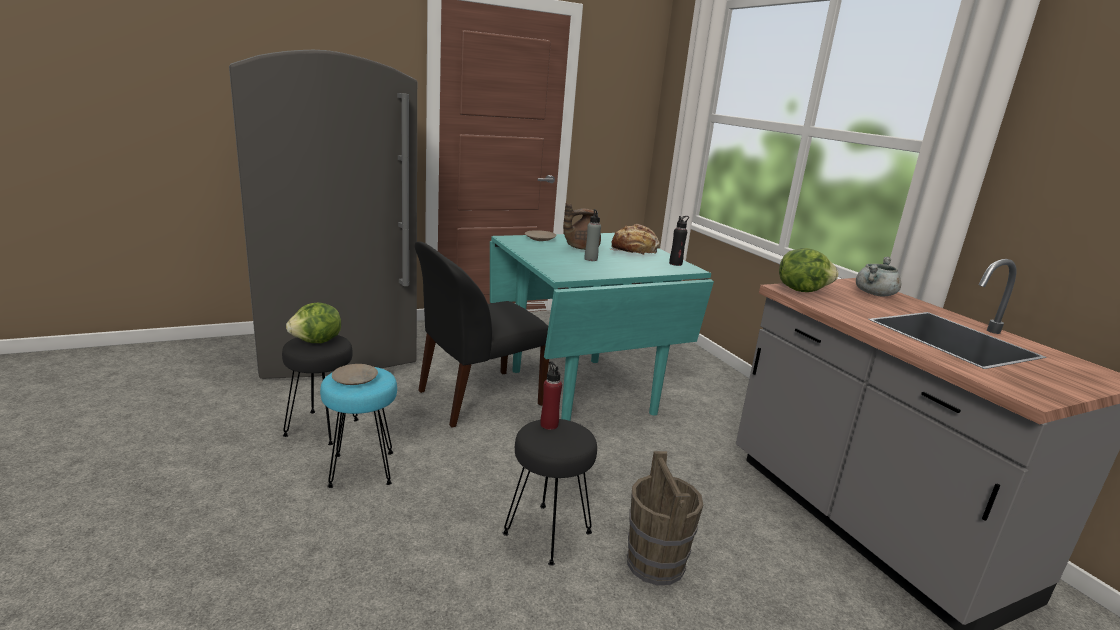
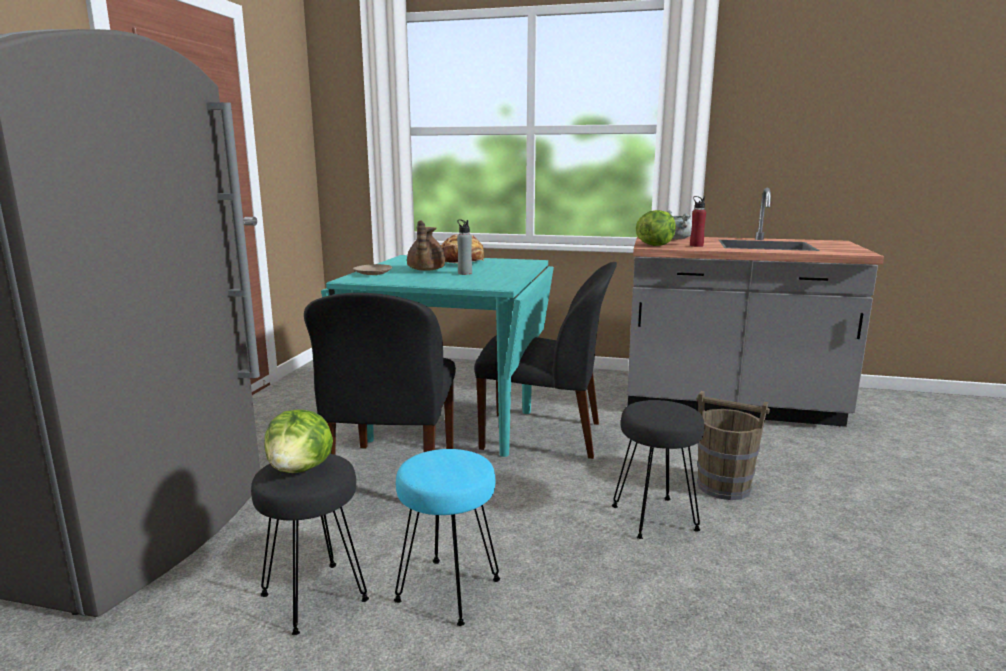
camera: 50 degrees left, 5 degrees down
beige plate [332,364,378,385] -> none
red bottle [541,361,562,430] -> red bottle moved to [690,196,706,247]
black bottle [669,216,689,266] -> none
none -> black chair [475,262,617,459]

